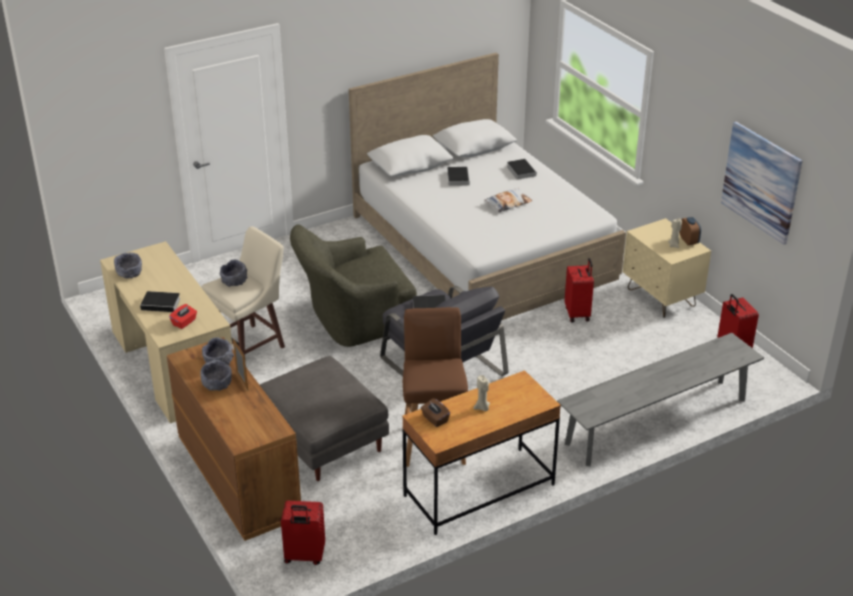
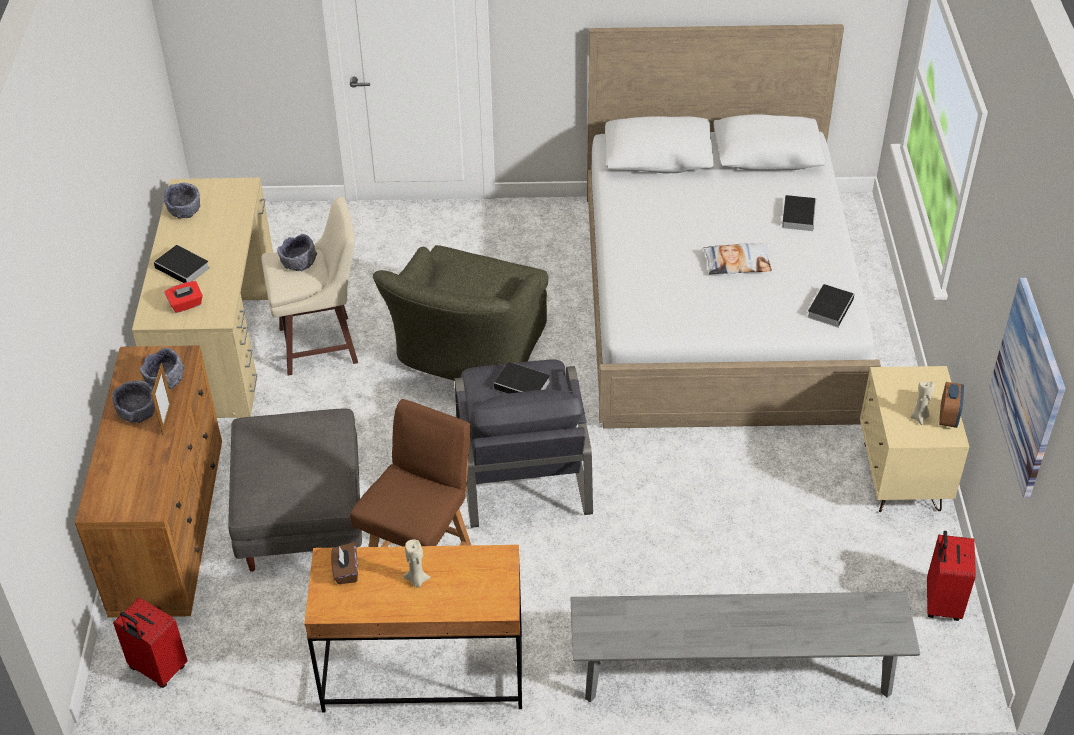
camera: 30 degrees right, 10 degrees up
green armchair [290,225,417,347] -> green armchair turned 75 degrees counterclockwise [373,245,548,381]
book [447,167,469,186] -> book moved to [807,284,854,328]
red suitcase [565,258,594,322] -> none

